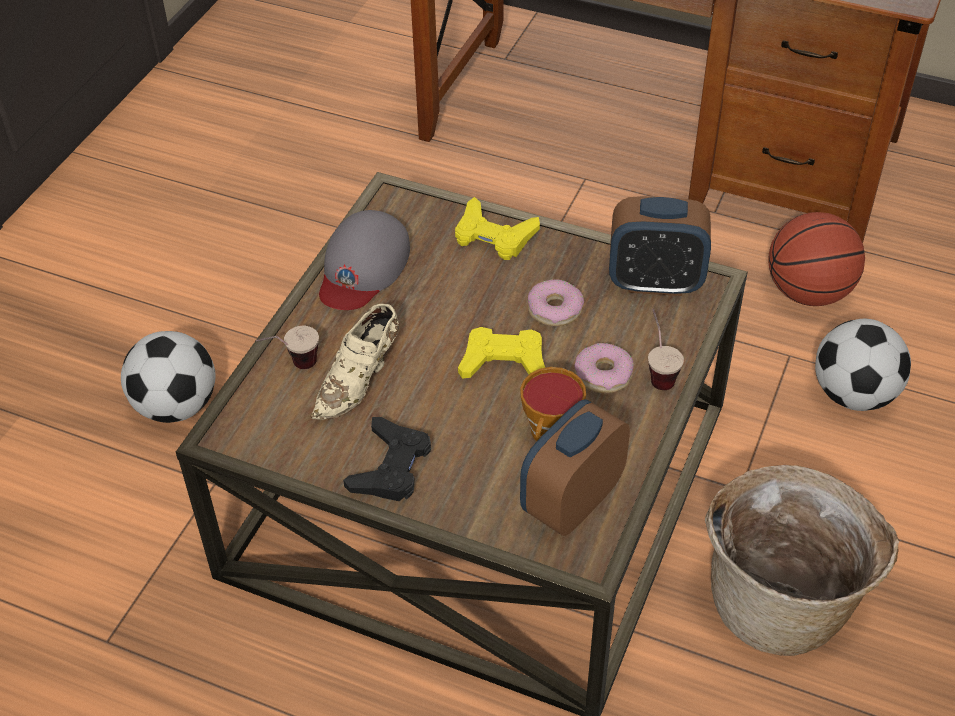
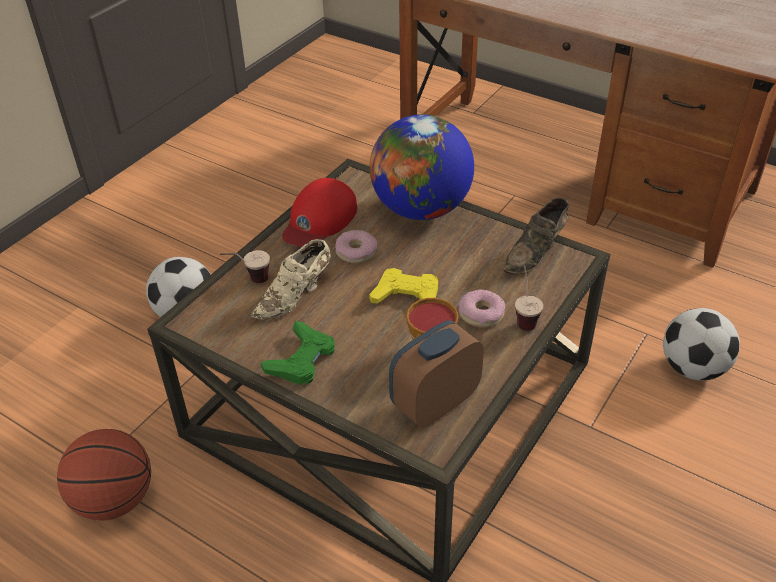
camera: 10 degrees right, 5 degrees down
grey cap [319,210,410,310] -> red cap [282,178,357,247]
black game controller [343,417,431,501] -> green game controller [261,321,335,385]
yellow game controller [455,197,540,260] -> globe [370,114,474,220]
donut [528,279,584,326] -> donut moved to [335,230,377,263]
alarm clock [609,196,711,296] -> brown shoe [503,198,569,274]
basket [705,465,899,656] -> none
basketball [768,212,865,306] -> basketball moved to [57,429,151,521]

